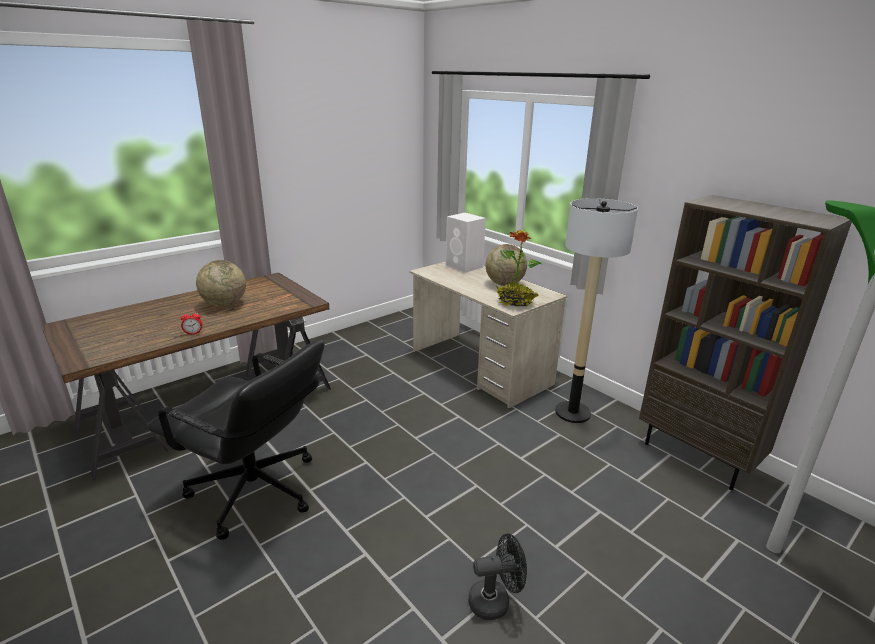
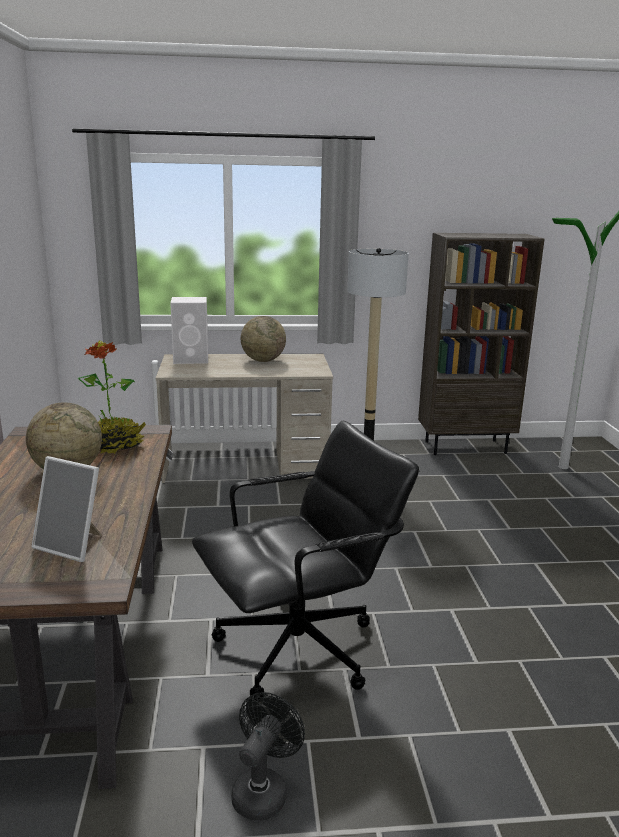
camera: 55 degrees left, 5 degrees down
alarm clock [181,310,203,335] -> none
black fan [469,533,527,620] -> black fan moved to [231,692,305,820]
potted plant [496,229,542,306] -> potted plant moved to [78,340,146,454]
none -> picture frame [32,456,102,562]

